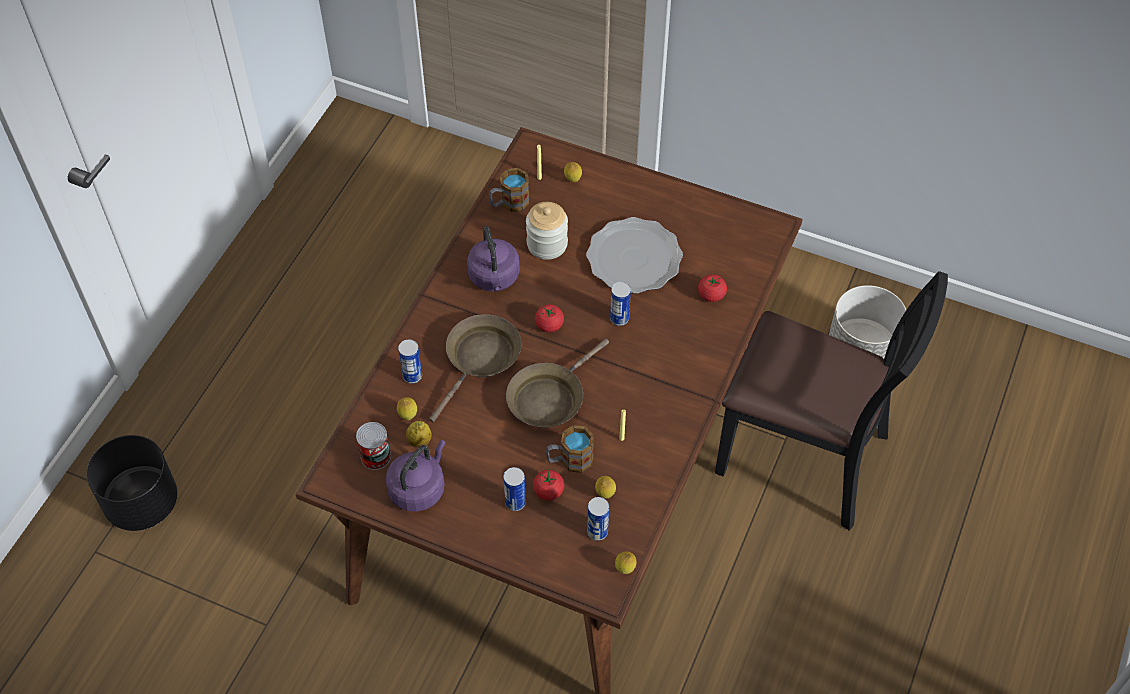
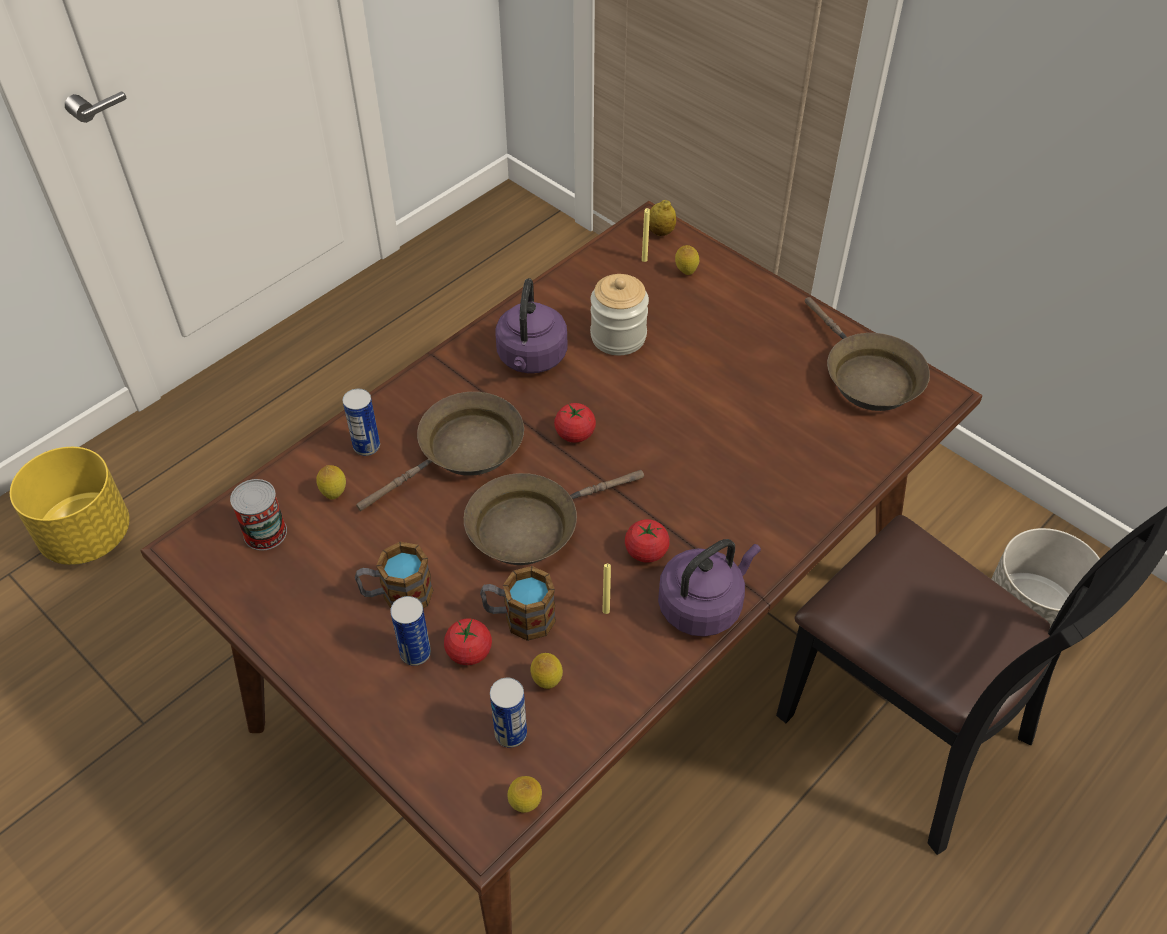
camera: 20 degrees right, 5 degrees down
black planter [86,435,177,531] -> yellow planter [10,447,130,565]
purple kettle [385,440,446,512] -> purple kettle moved to [658,539,761,637]
lemon [406,421,432,447] -> lemon moved to [649,200,676,236]
mug [489,168,530,212] -> mug moved to [355,542,433,609]
plate [586,217,683,294] -> none
can [610,282,631,326] -> none
tomato [698,274,727,302] -> tomato moved to [625,519,670,563]
none -> brown frying pan [805,297,930,411]

